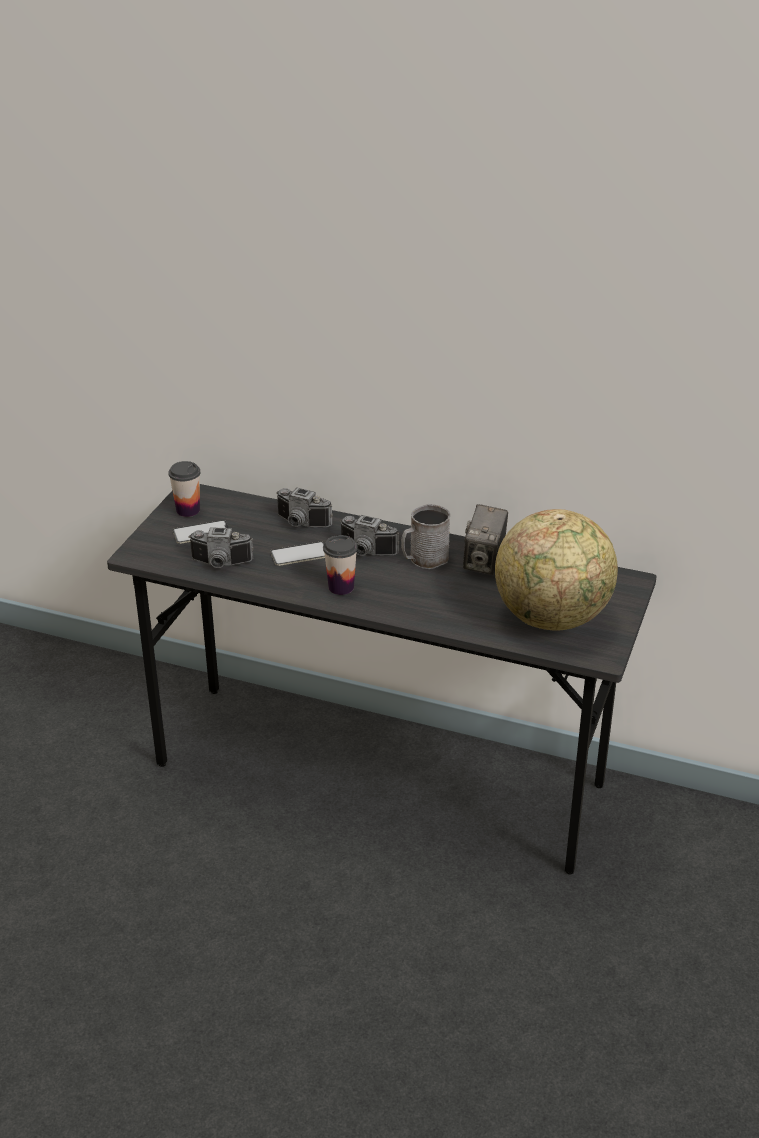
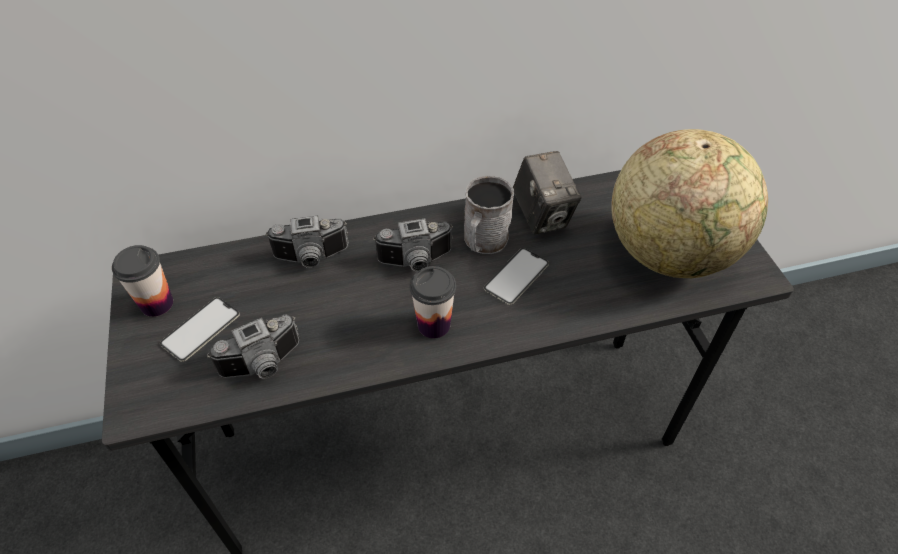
camera: 35 degrees left, 15 degrees up
phone [270,541,325,566] -> phone moved to [484,248,549,305]

